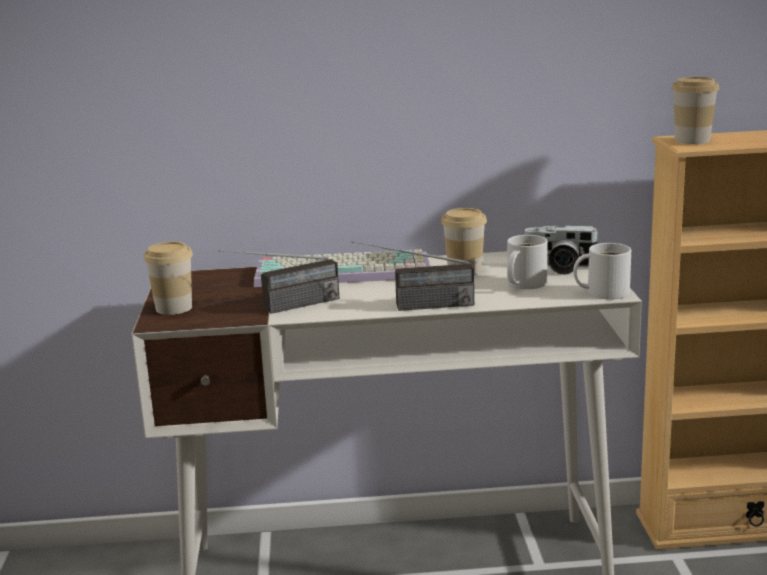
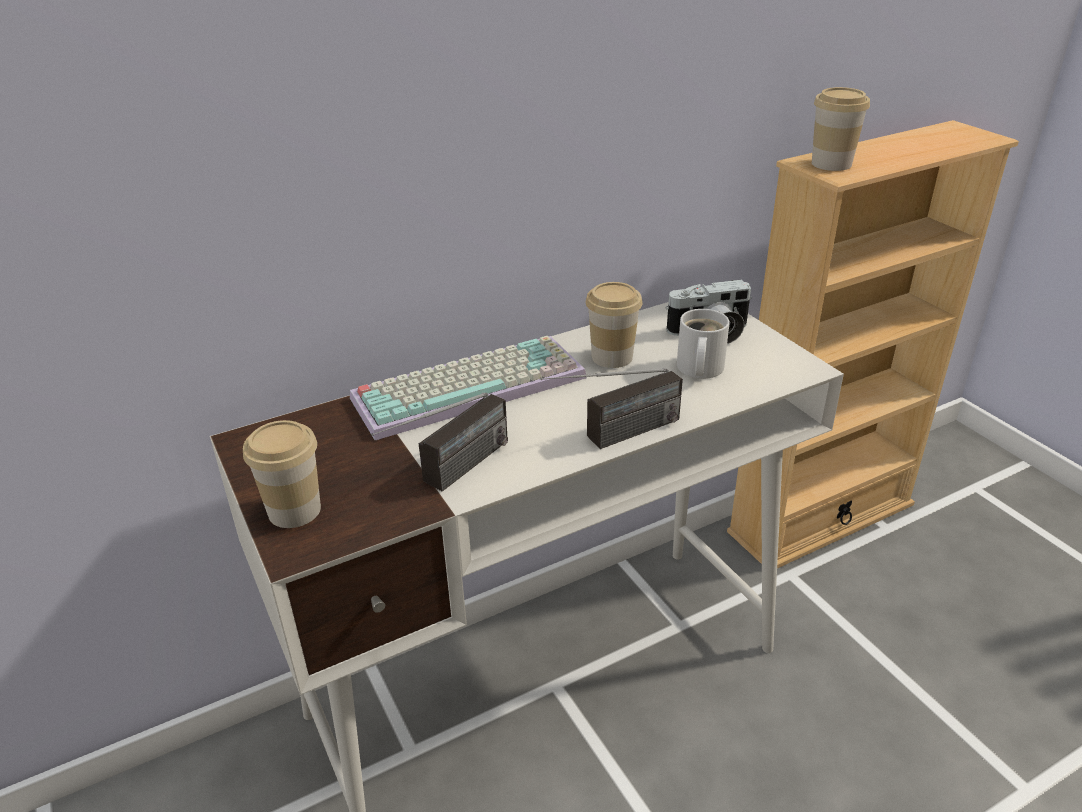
camera: 25 degrees left, 15 degrees up
white mug [573,243,631,299] -> none

